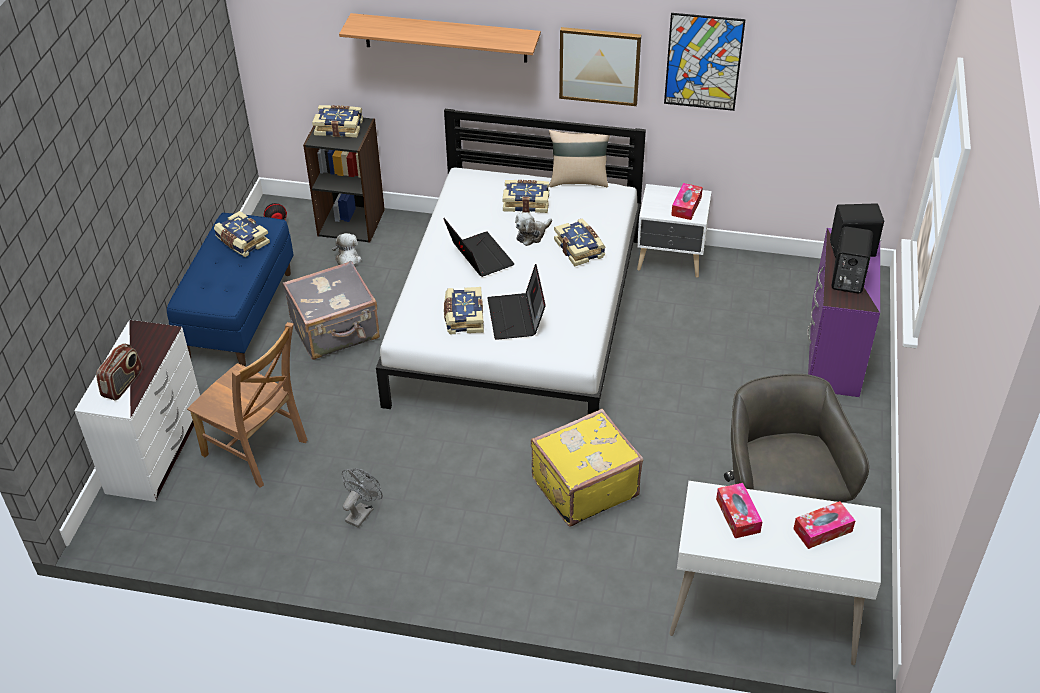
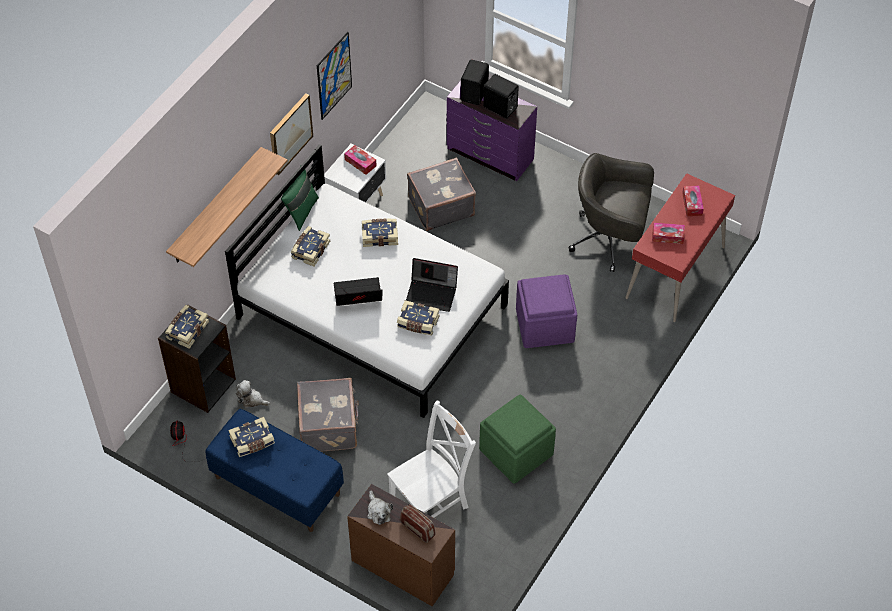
camera: 70 degrees left, 10 degrees up
white dresser [74,320,200,502] -> brown dresser [347,484,455,607]
brown chair [187,322,307,488] -> white chair [387,400,476,518]
grey fan [342,468,383,528] -> green ottoman [479,395,556,484]
plush toy [515,213,552,246] -> plush toy moved to [367,490,393,525]
yellow suitcase [531,409,643,527] -> purple ottoman [516,274,577,348]
beige pillow [549,130,610,187] -> green pillow [281,170,319,231]
white desk [669,481,881,665] -> red desk [625,173,735,322]
none -> grey suitcase [407,157,476,231]

